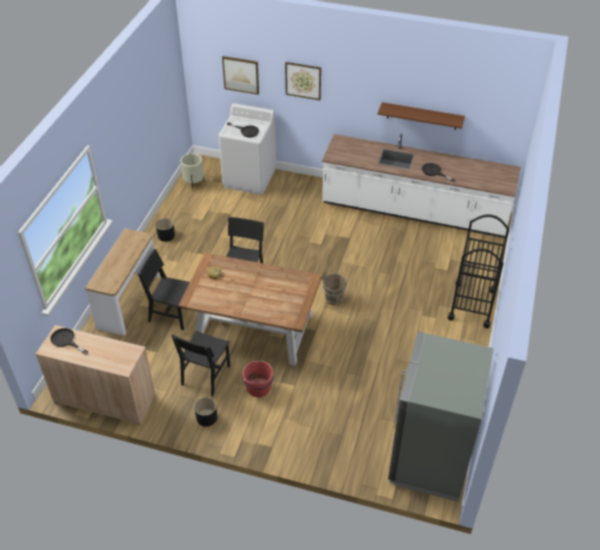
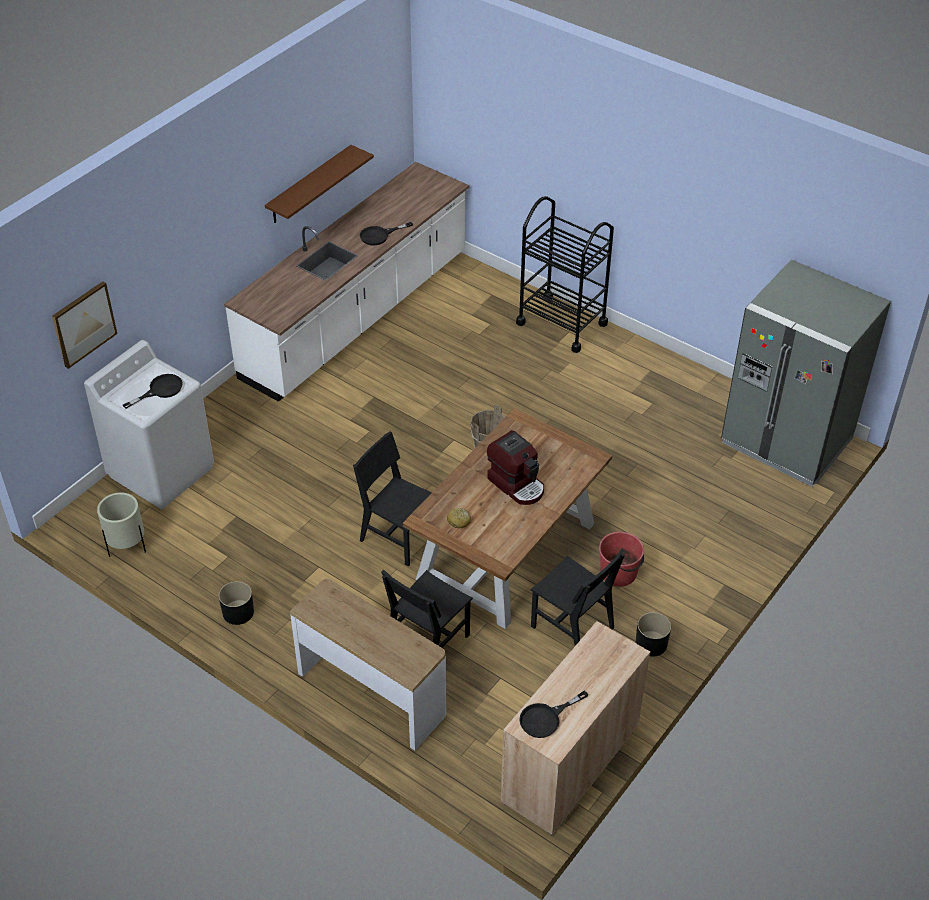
camera: 70 degrees left, 0 degrees up
picture [285,62,321,100] -> none
none -> coffee machine [487,430,544,505]

